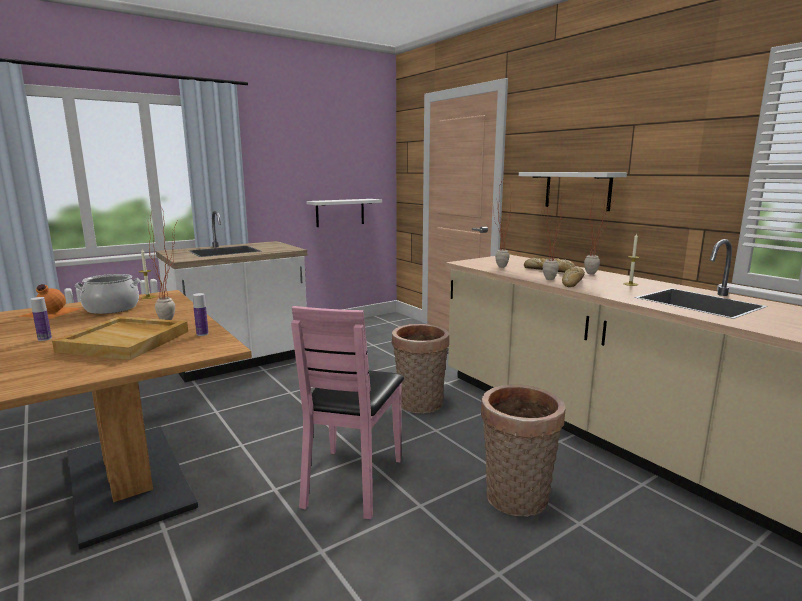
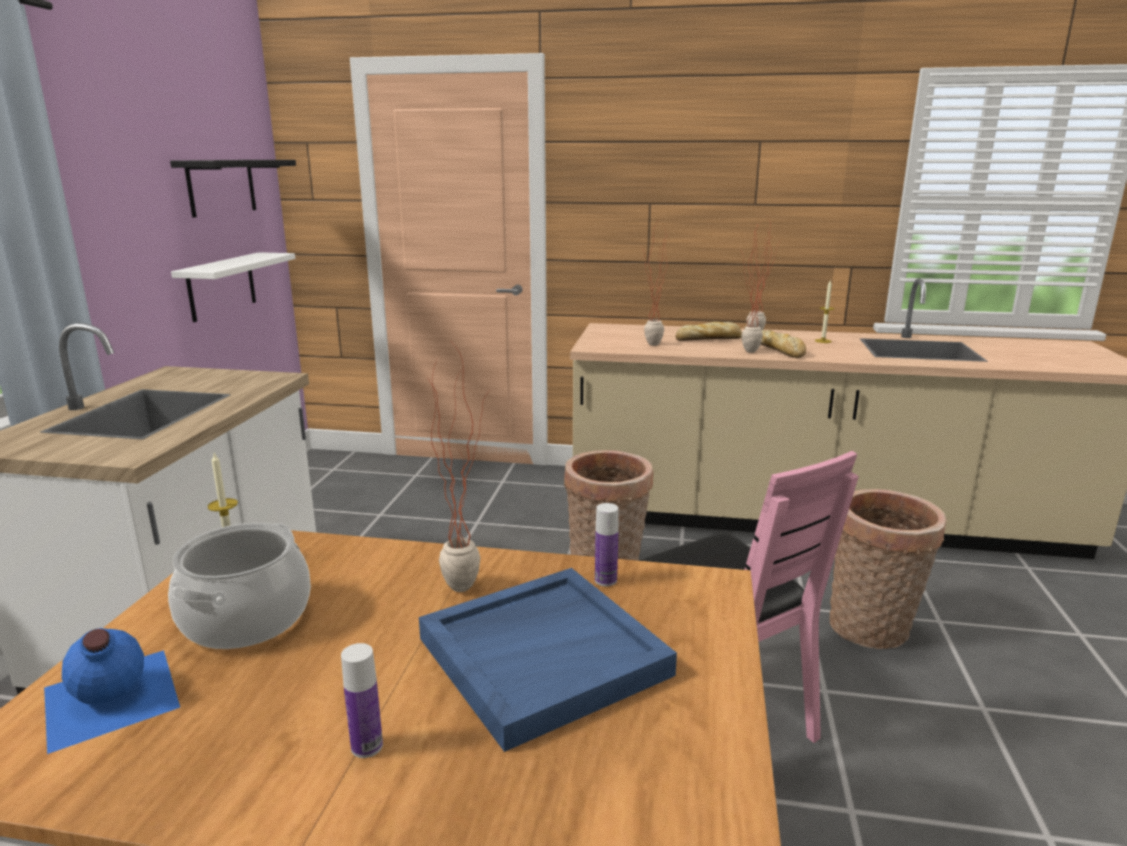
camera: 45 degrees left, 5 degrees up
orange bottle [18,284,82,319] -> blue bottle [44,628,180,754]
beige tray [52,316,188,360] -> blue tray [419,568,677,752]
white shelf [519,172,627,211] -> none
none -> black shelf [170,160,296,218]

